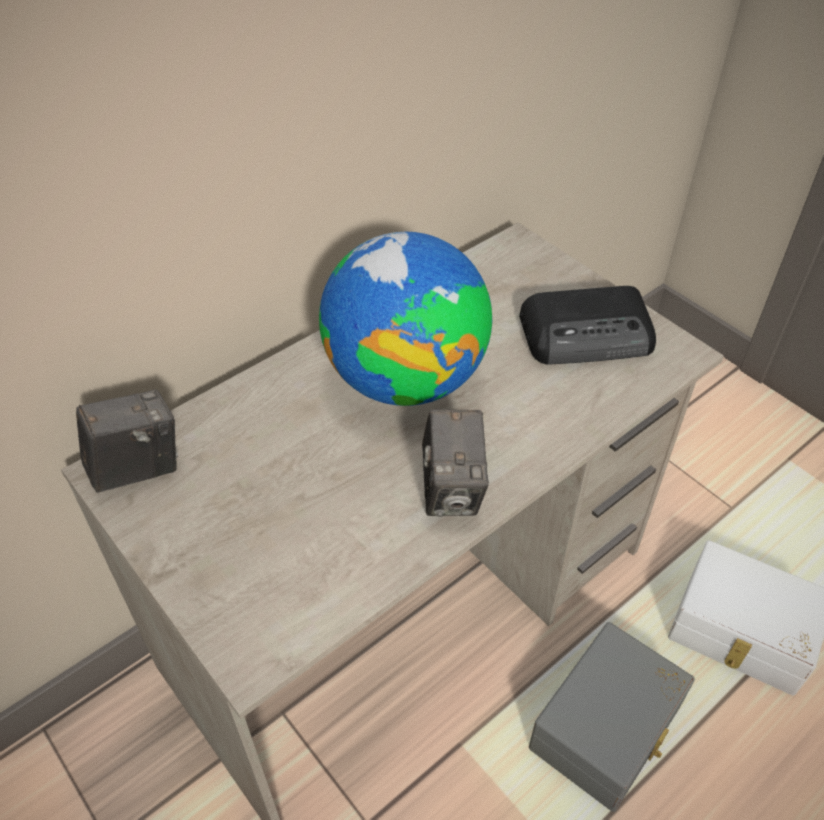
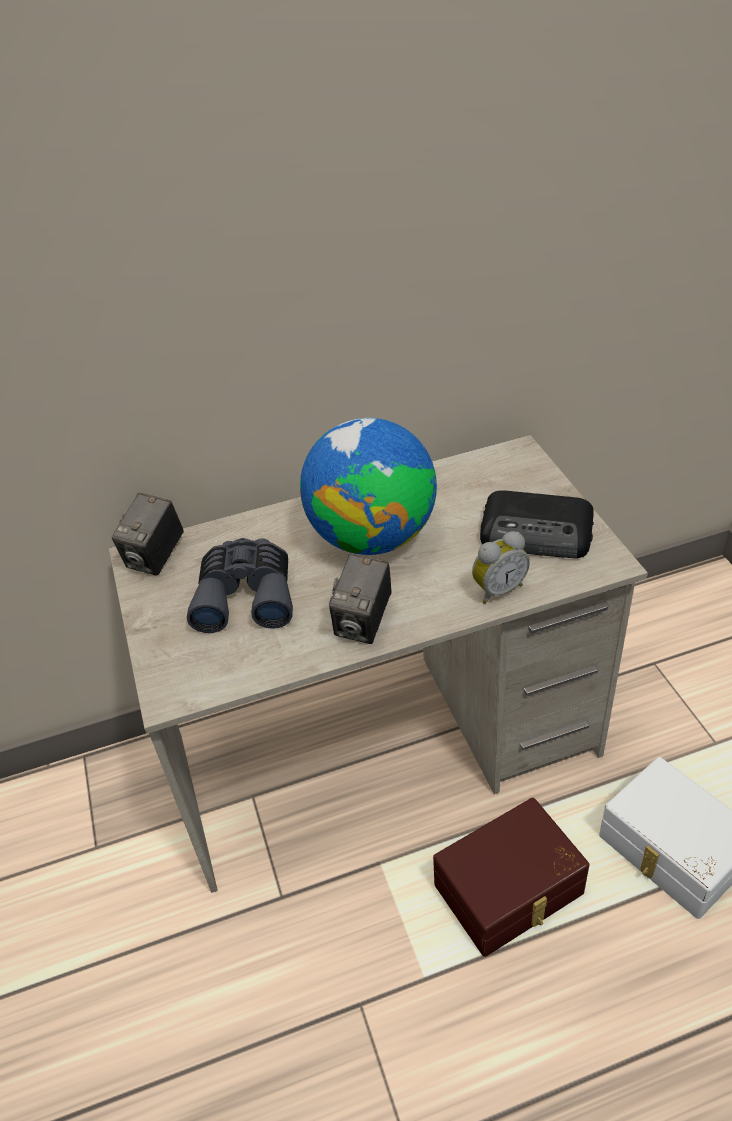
camera: 25 degrees right, 5 degrees down
camera [76,390,178,493] -> camera turned 120 degrees clockwise [112,493,184,576]
grey storage box [529,622,695,812] -> brown storage box [433,798,589,957]
none -> grey binoculars [187,538,293,633]
none -> alarm clock [472,531,530,604]

